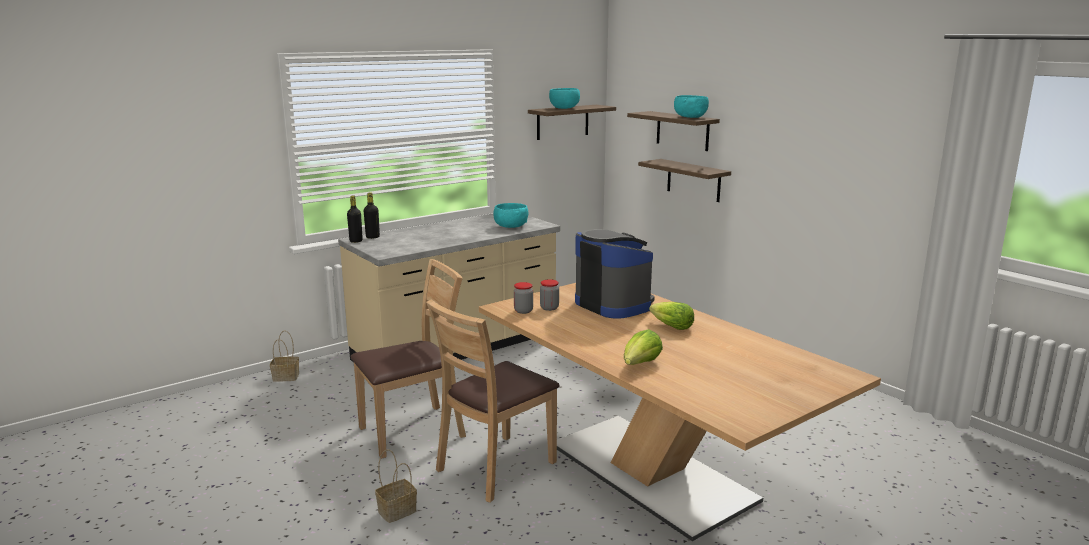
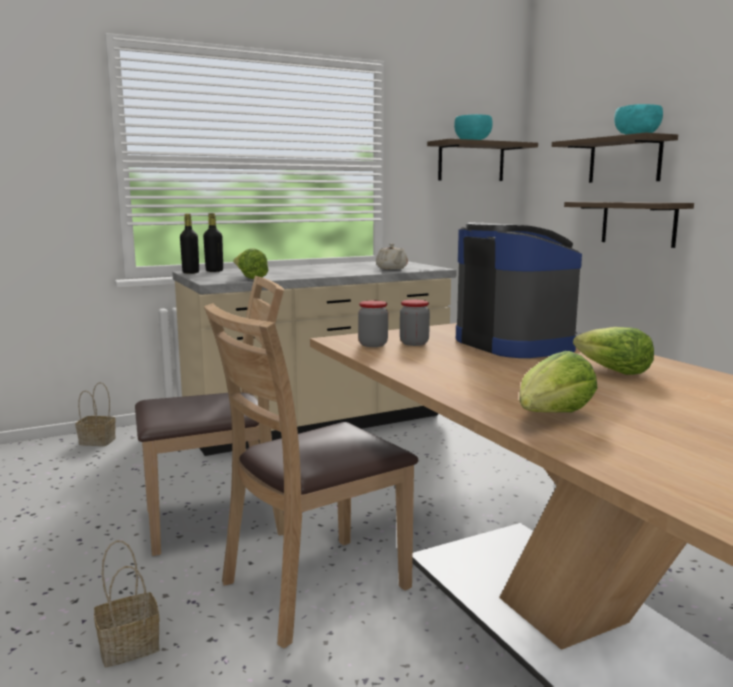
camera: 10 degrees right, 5 degrees down
turquoise bowl [493,203,529,228] -> beige teapot [376,243,408,269]
none -> lettuce [233,248,269,279]

